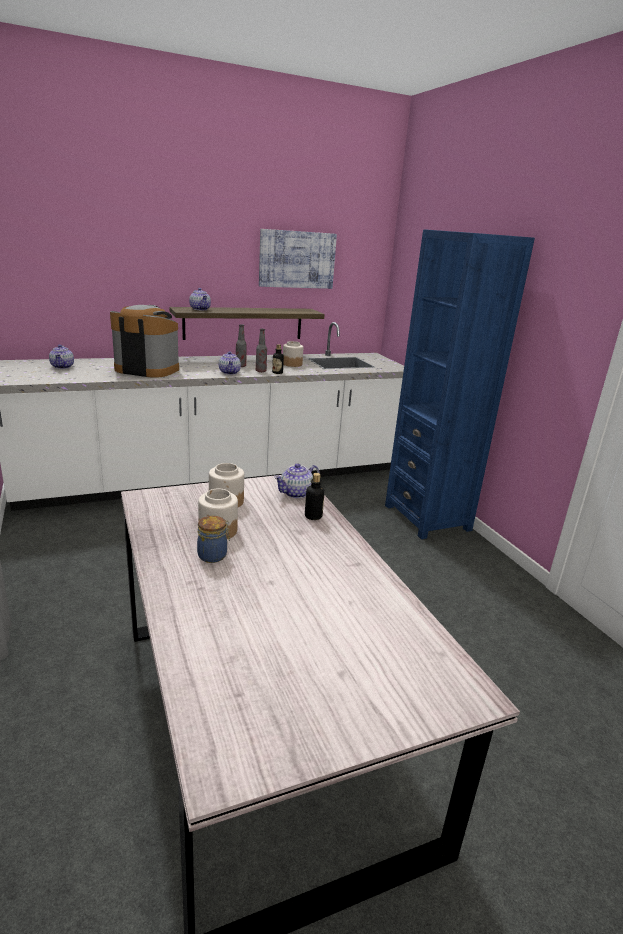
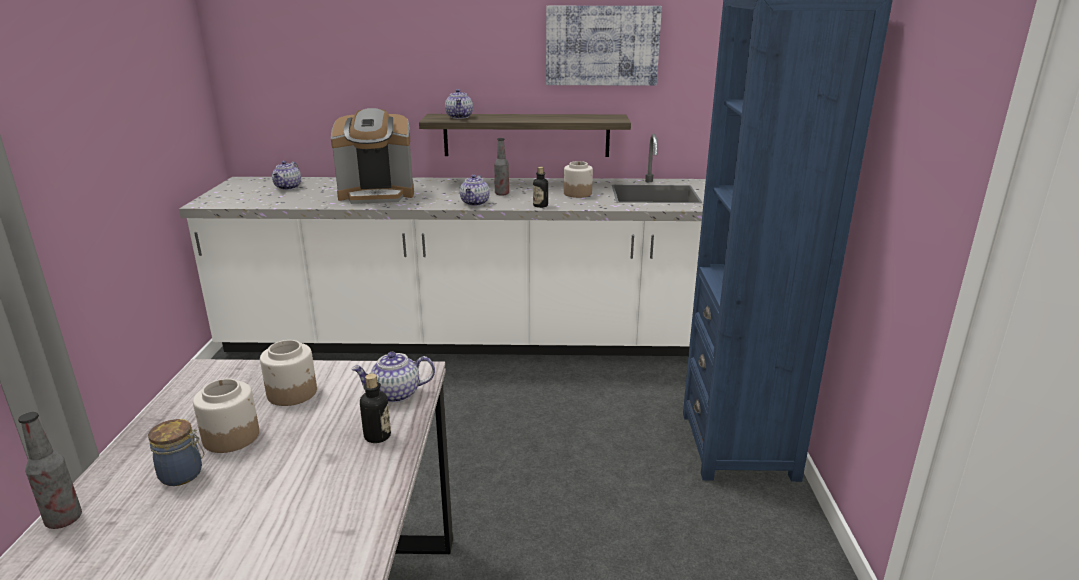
camera: 25 degrees right, 0 degrees up
coffee machine [110,305,179,378] -> coffee machine turned 135 degrees clockwise [331,108,414,204]
bottle [256,329,267,372] -> bottle moved to [18,412,82,529]

